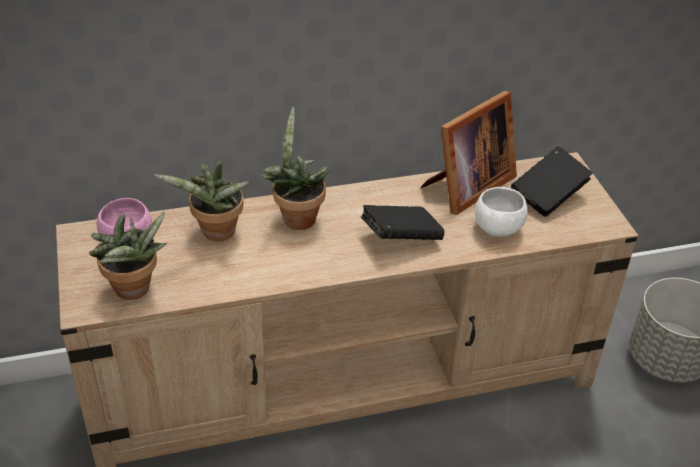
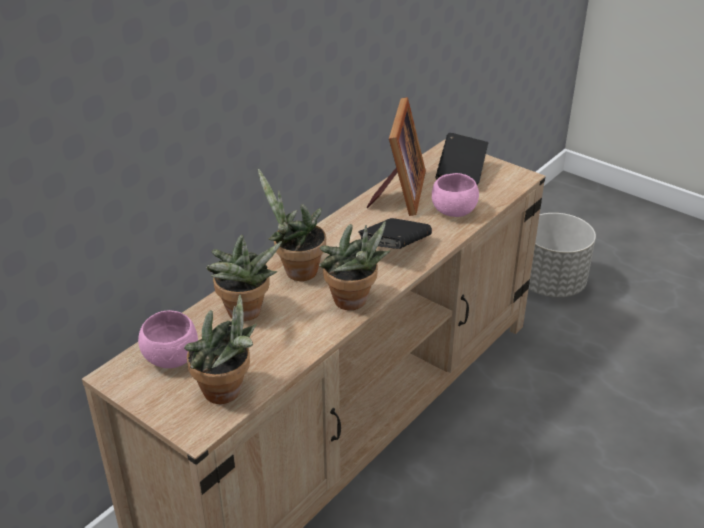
camera: 35 degrees left, 5 degrees down
white bowl [475,187,528,237] -> pink bowl [432,173,479,217]
none -> potted plant [319,221,391,310]

